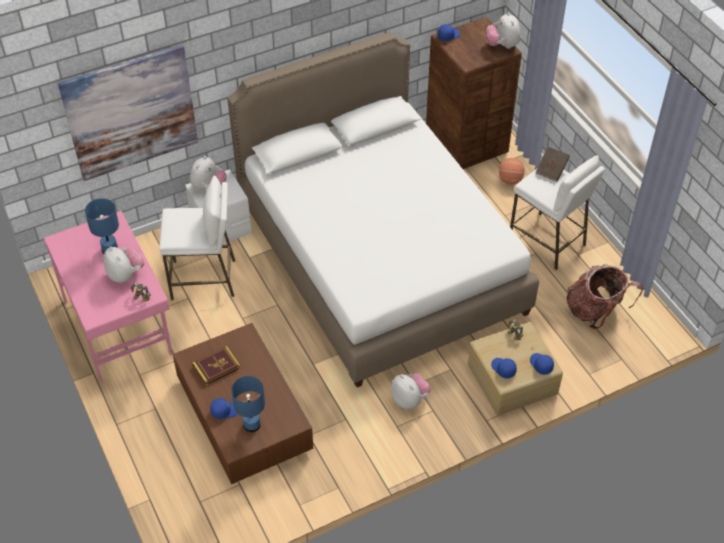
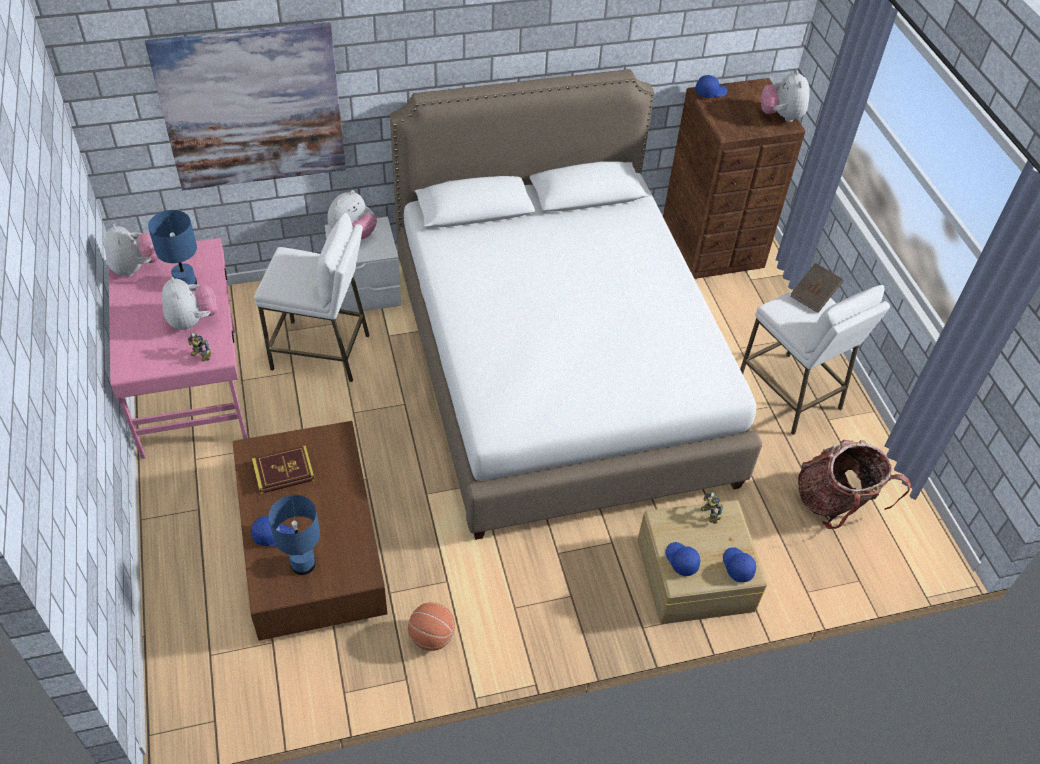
camera: 10 degrees right, 0 degrees up
plush toy [391,373,431,409] -> plush toy moved to [104,224,158,277]
basketball [498,158,525,185] -> basketball moved to [408,602,455,651]

